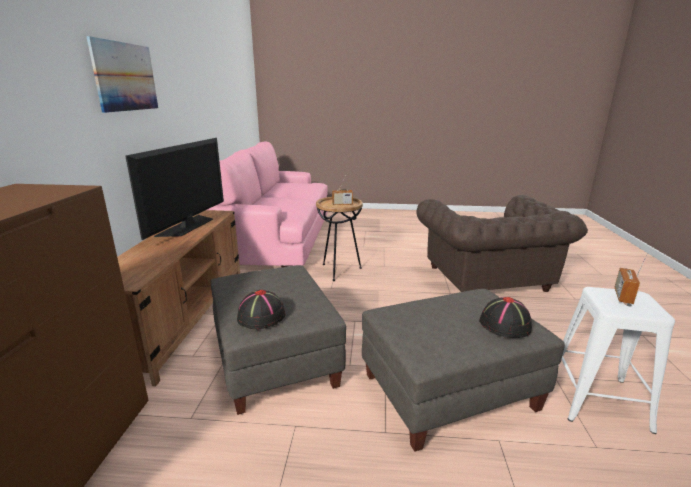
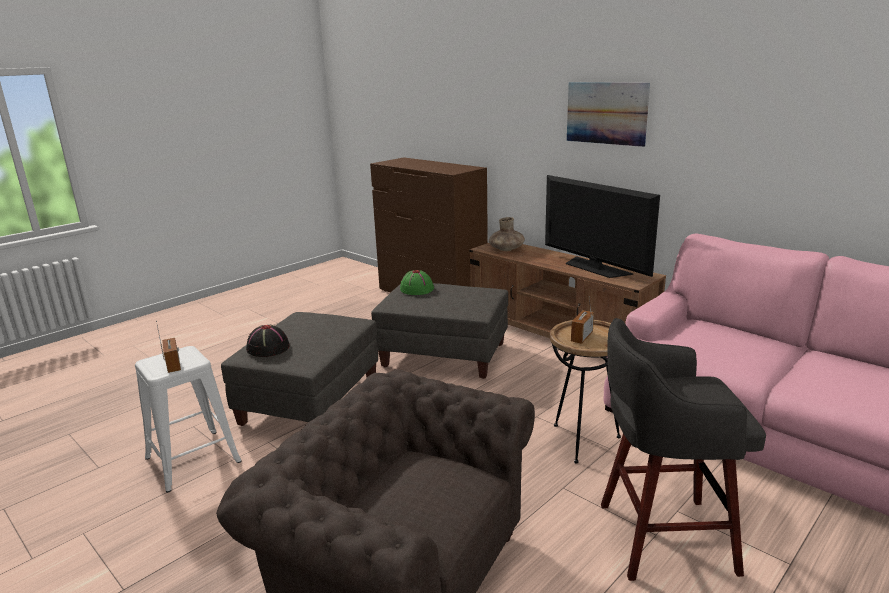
camera: 130 degrees right, 0 degrees up
black hat [237,290,285,329] -> green hat [400,270,434,295]
none -> brown vase [489,217,525,251]
none -> grey stool [601,318,766,581]

